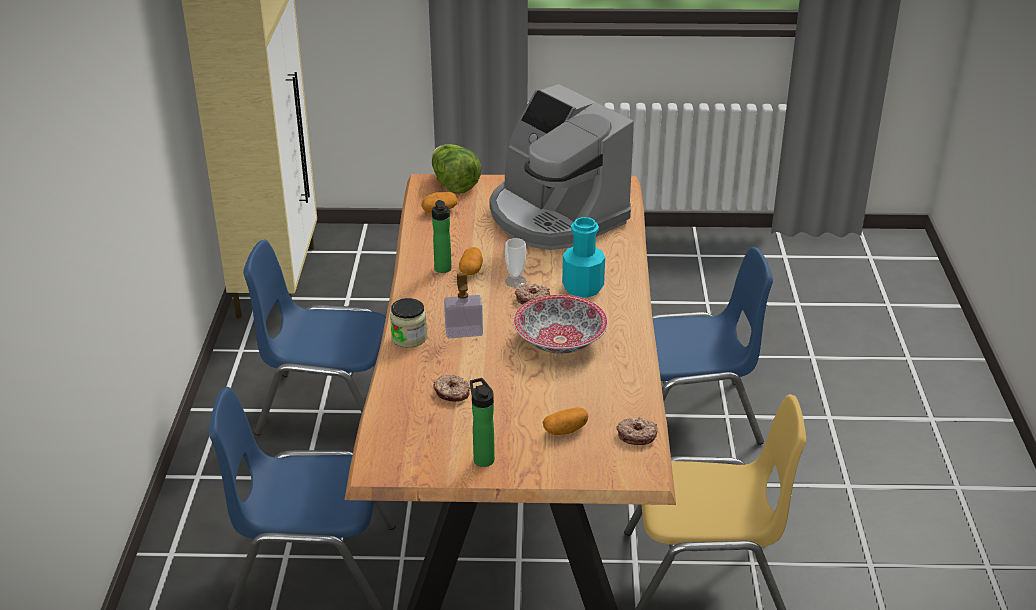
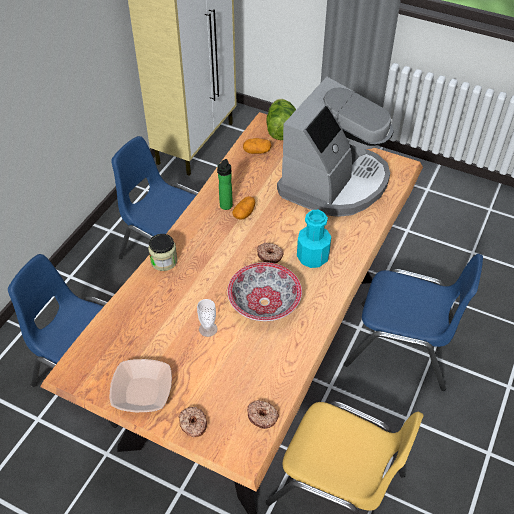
camera: 25 degrees right, 15 degrees up
donut [433,375,470,402] -> donut moved to [179,407,207,437]
soap dispenser [444,273,483,338] -> none
bottle [470,378,495,467] -> bowl [109,359,172,412]
coffee machine [489,84,634,250] -> coffee machine turned 135 degrees counterclockwise [277,77,394,217]
cup [505,238,526,288] -> cup moved to [197,299,217,337]
potato [543,407,588,435] -> none

